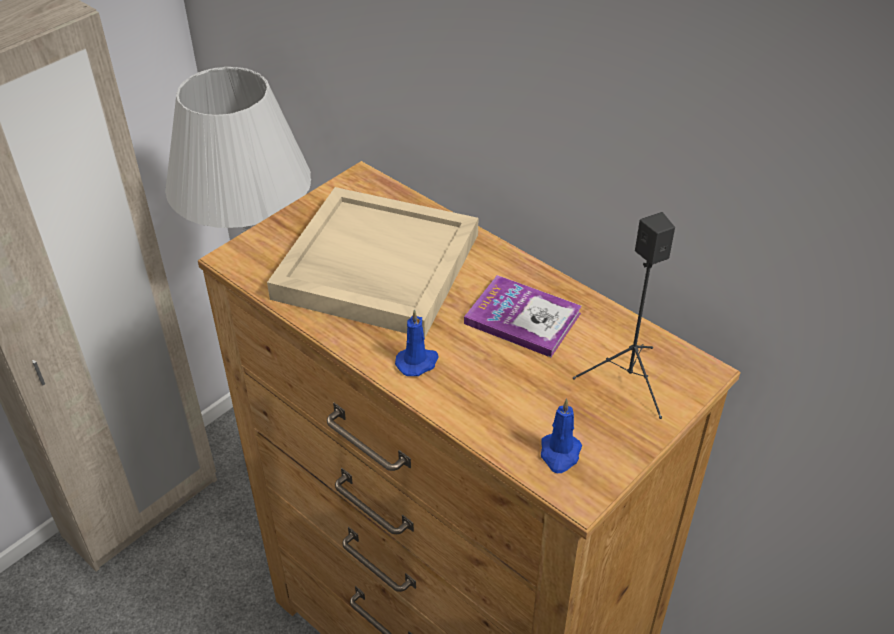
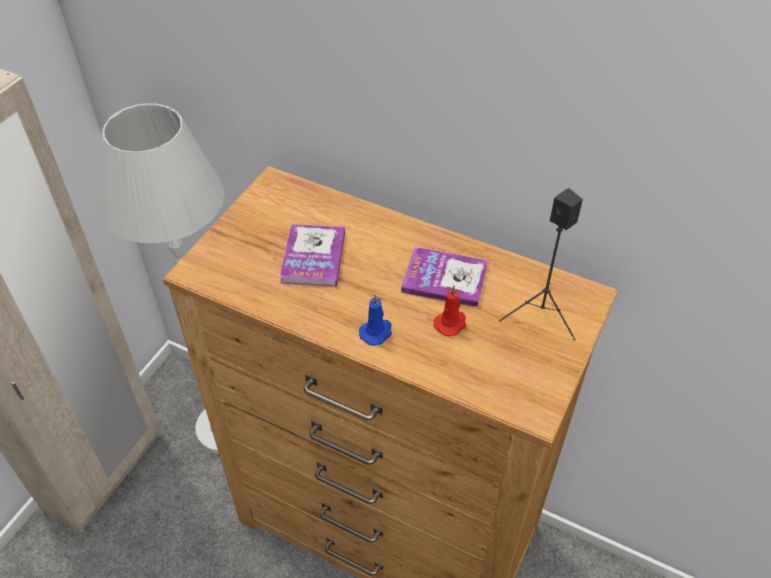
camera: 15 degrees left, 5 degrees up
beige tray [267,187,478,338] -> book [280,224,345,287]
blue candle [541,399,582,473] -> none
none -> red candle [433,285,466,337]

